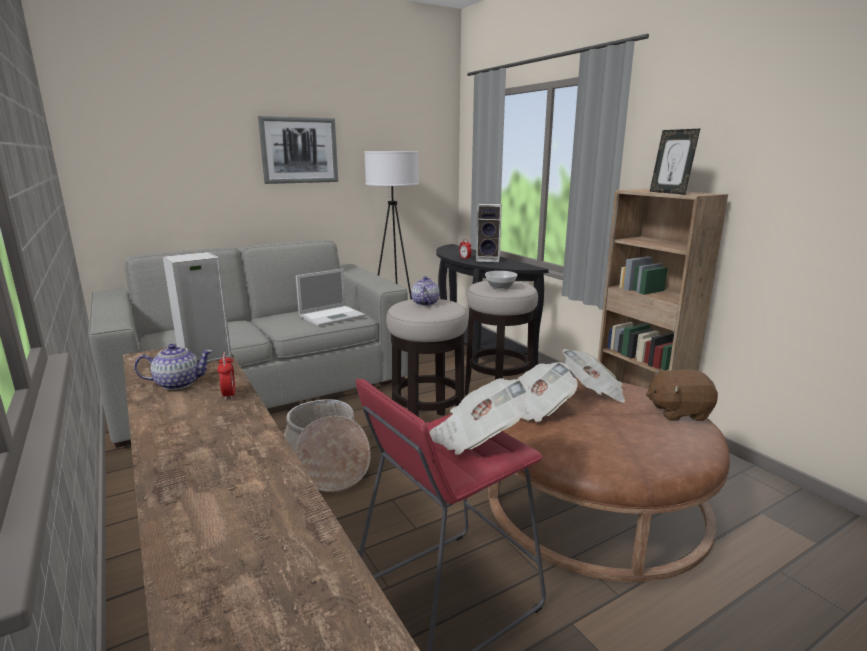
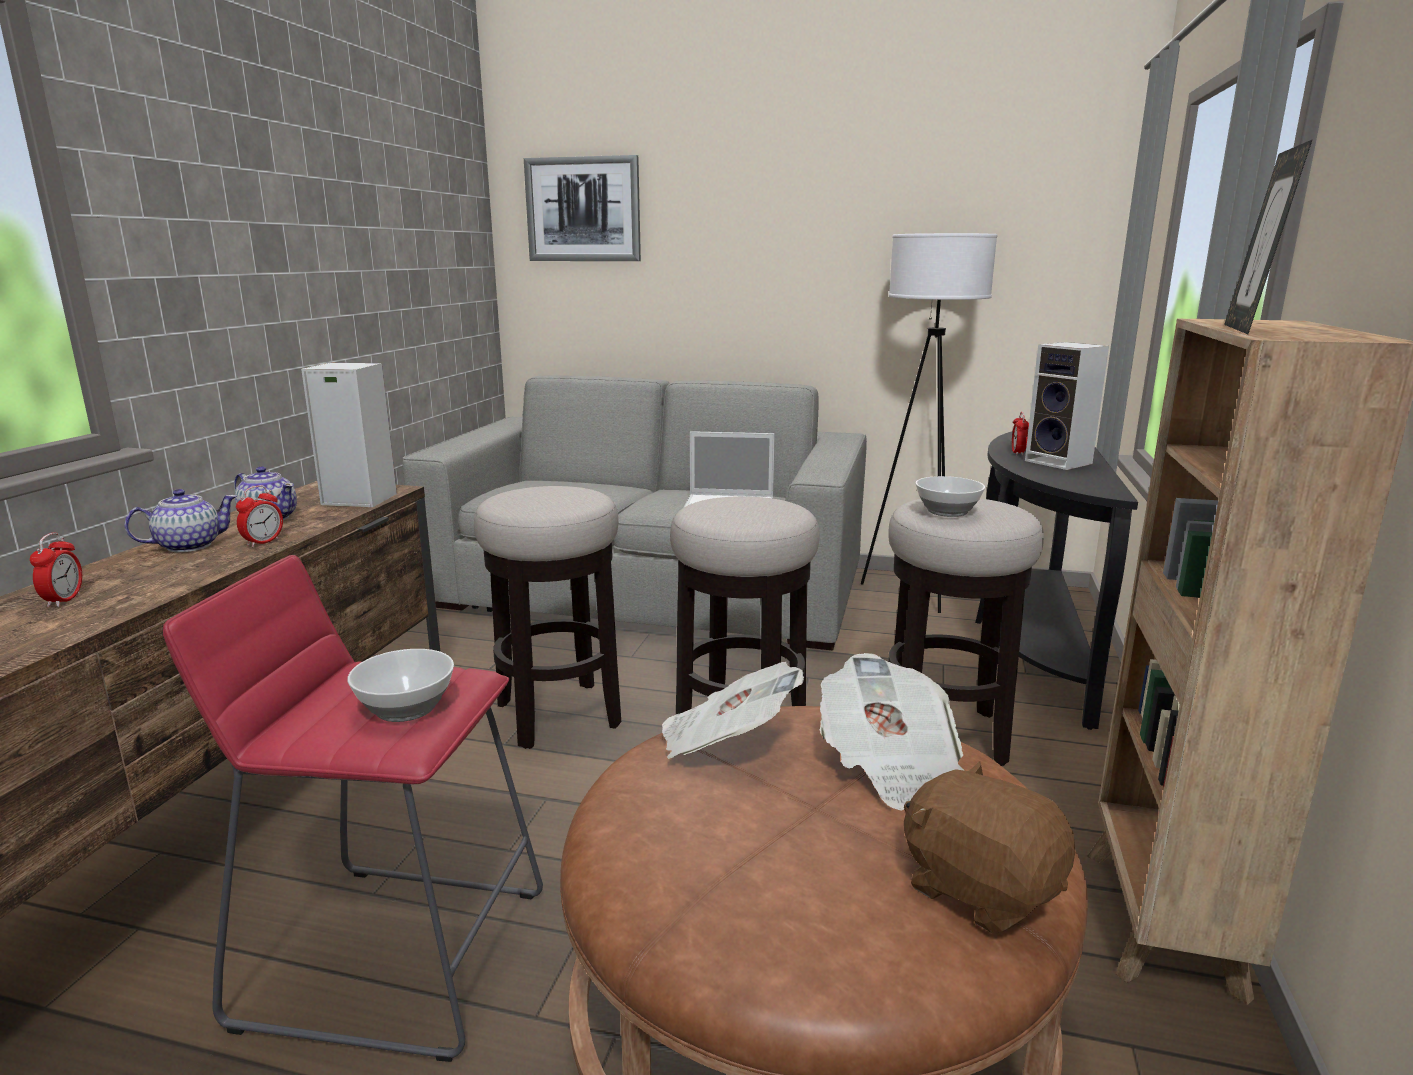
camera: 45 degrees right, 0 degrees up
picture [258,116,338,184] -> picture moved to [524,155,641,261]
basket [284,399,371,492] -> stool [474,486,621,749]
teapot [411,276,440,306] -> teapot moved to [124,489,237,552]
newspaper [429,378,530,455] -> bowl [347,649,454,722]
none -> alarm clock [30,533,82,607]

